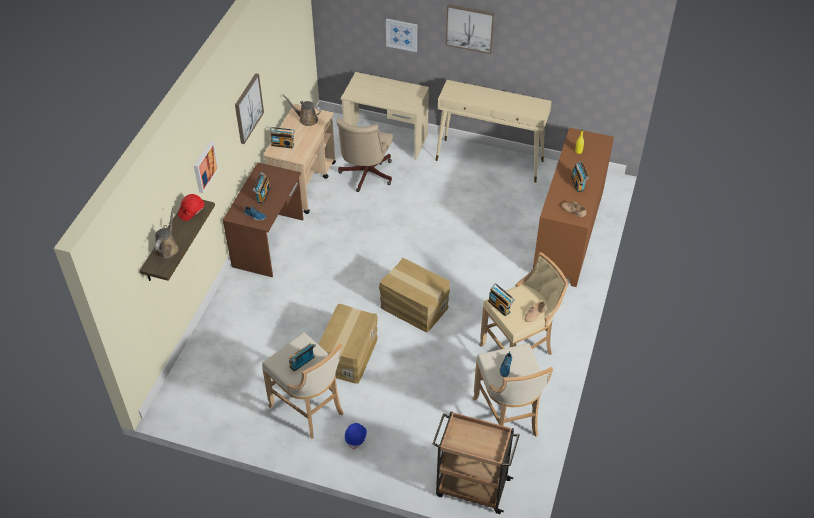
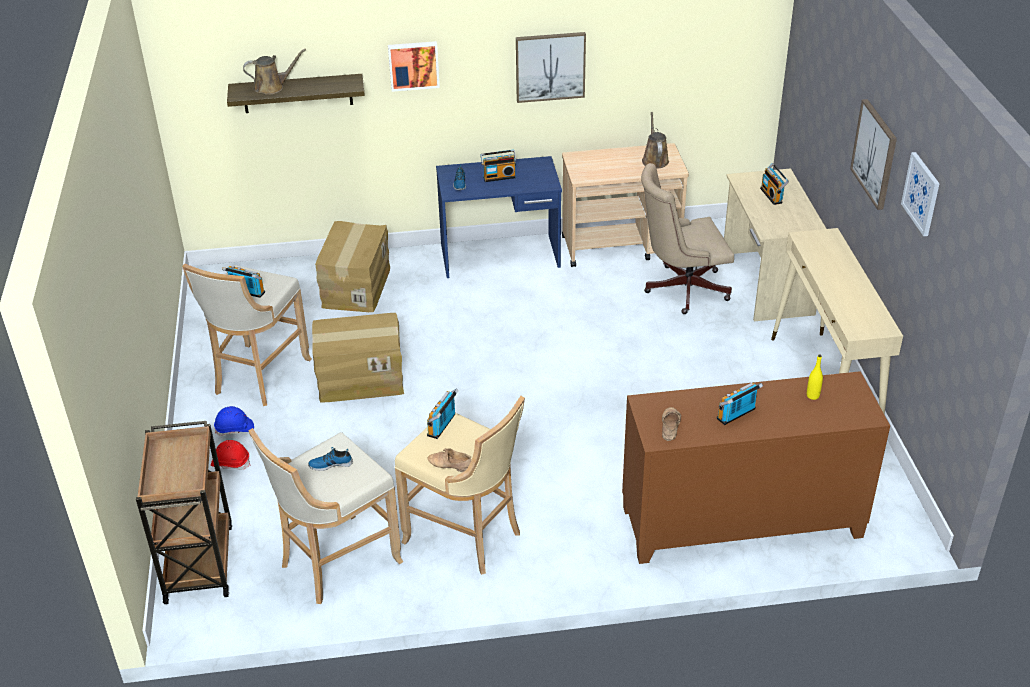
camera: 65 degrees right, 10 degrees down
red hard hat [178,194,204,221] -> red hard hat moved to [211,440,250,470]
brown desk [223,162,303,277] -> blue desk [436,156,562,278]
radio [270,127,294,149] -> radio moved to [760,163,789,205]
cardboard box [379,258,450,332] -> cardboard box moved to [315,221,390,312]
picture [386,19,417,52] -> picture moved to [901,152,940,236]

